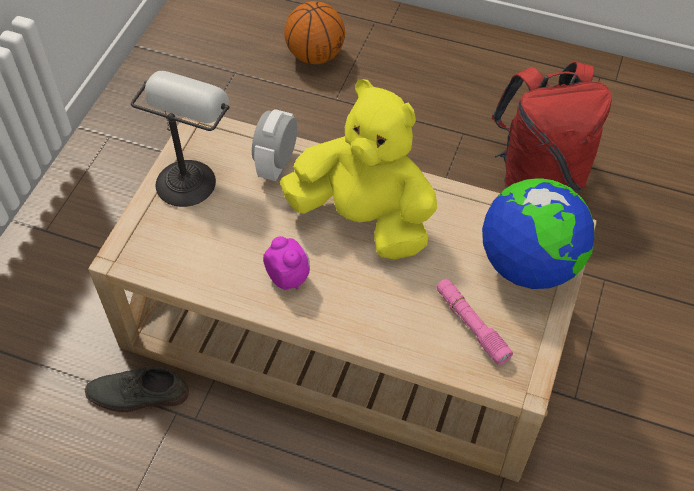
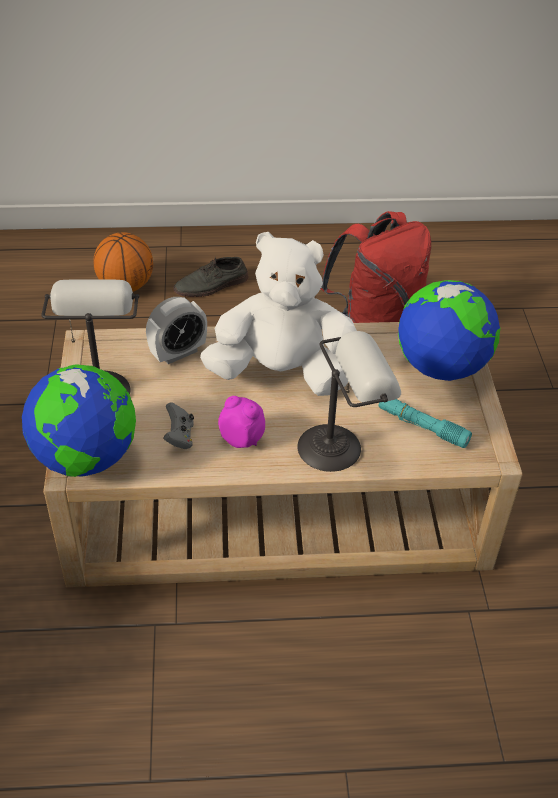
camera: 25 degrees left, 10 degrees down
grey shoe [85,364,189,412] -> grey shoe moved to [173,257,248,297]
alarm clock [252,109,297,181] -> alarm clock turned 120 degrees counterclockwise [146,297,207,364]
yellow plush toy [280,79,437,260] -> white plush toy [200,232,357,396]
pink flashlight [436,279,513,365] -> turquoise flashlight [379,399,472,448]
none -> globe [22,364,136,477]
none -> grey game controller [164,402,194,449]
none -> table lamp [297,331,401,472]

